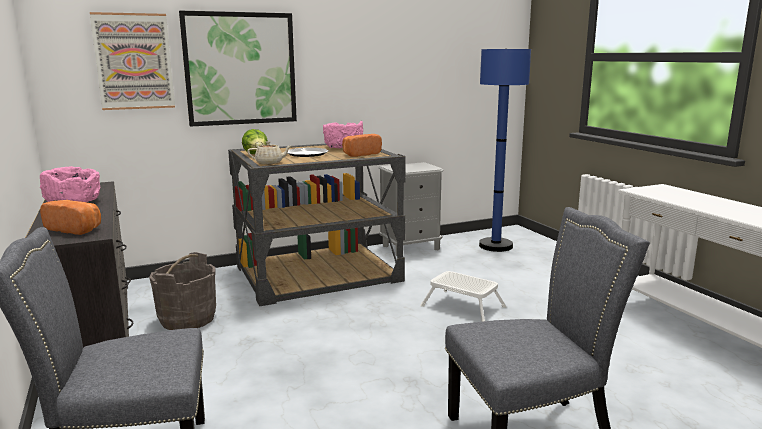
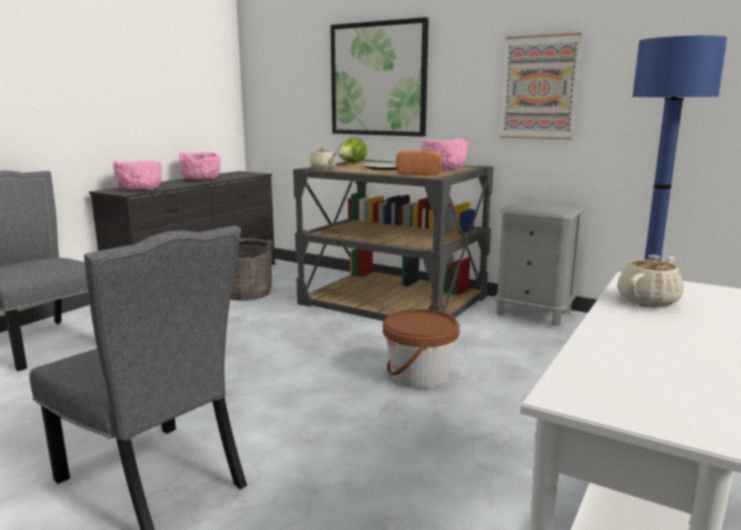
camera: 55 degrees right, 0 degrees up
bread [40,200,101,235] -> pink bowl [113,160,162,190]
picture [90,12,175,110] -> picture moved to [500,32,583,140]
white step ladder [420,271,506,322] -> brown bucket [383,309,460,389]
none -> beige teapot [617,255,684,307]

